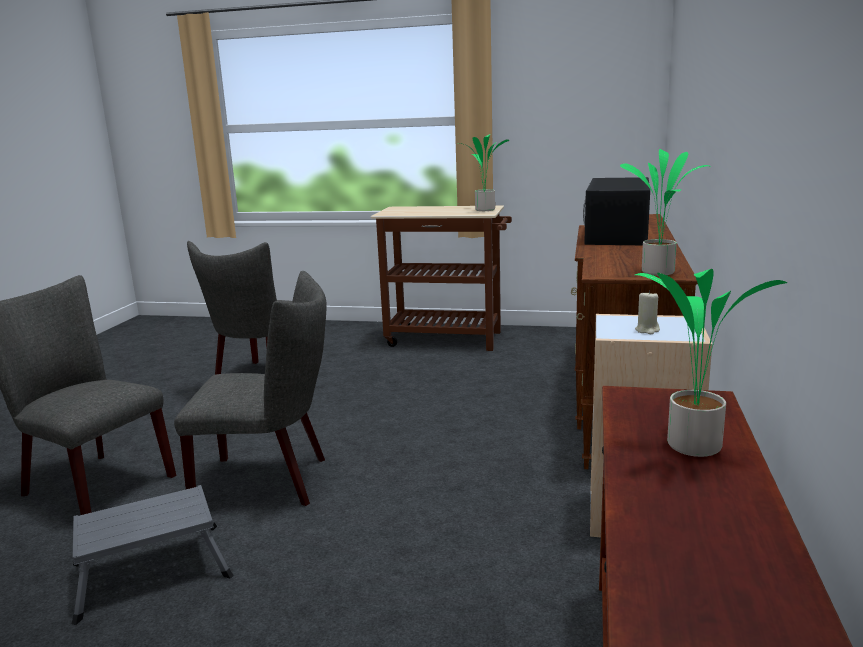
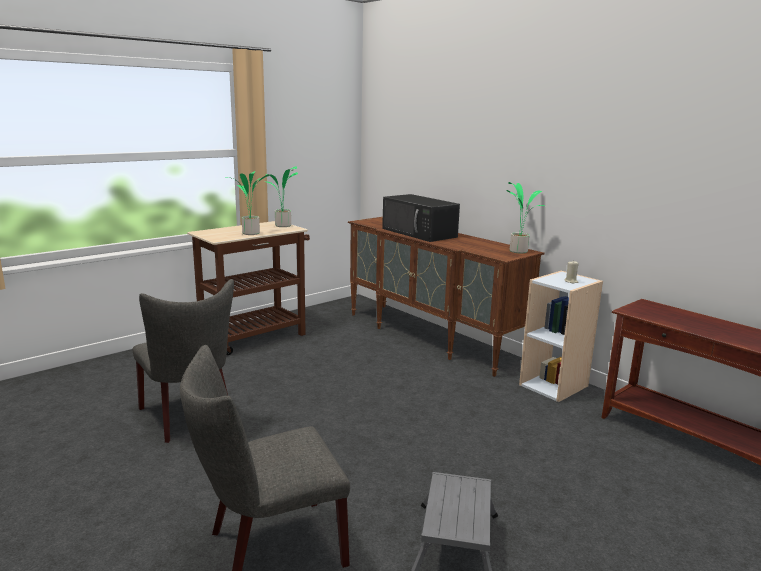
camera: 55 degrees left, 0 degrees up
grey chair [174,271,327,506] -> none
potted plant [635,269,787,457] -> potted plant moved to [225,171,270,235]

